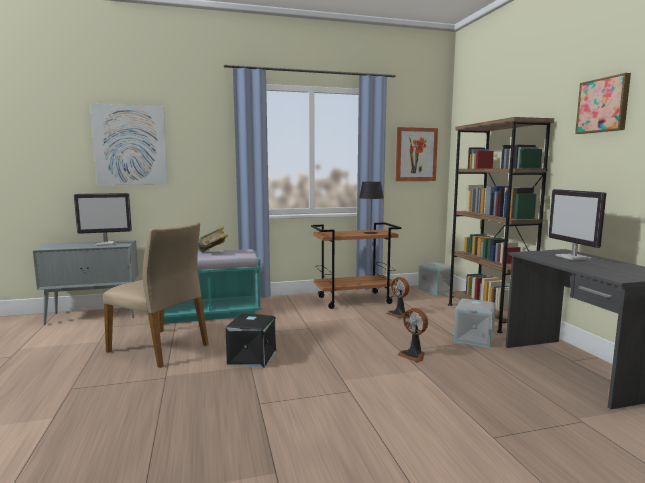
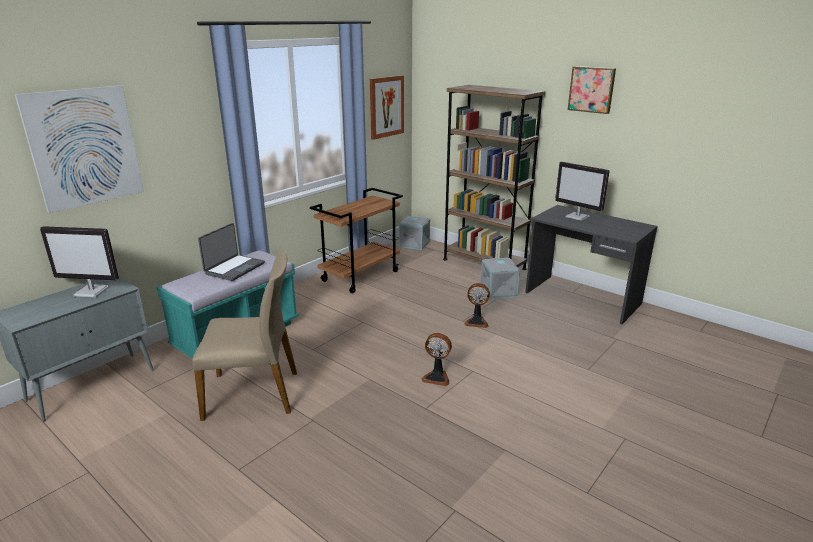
camera: 35 degrees left, 15 degrees up
monitor [74,193,132,246] -> monitor turned 60 degrees clockwise [40,226,119,298]
book [198,226,228,252] -> laptop [198,223,265,281]
black storage box [225,314,276,368] -> none
black table lamp [359,182,384,234] -> none
fan [386,277,409,318] -> fan moved to [421,333,452,386]

